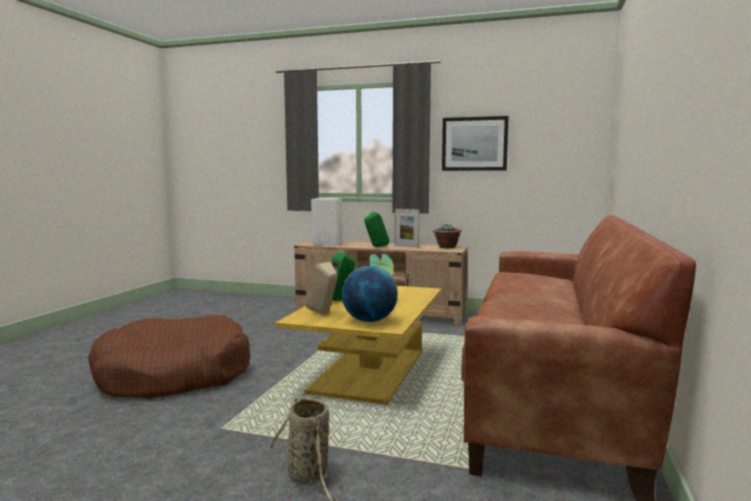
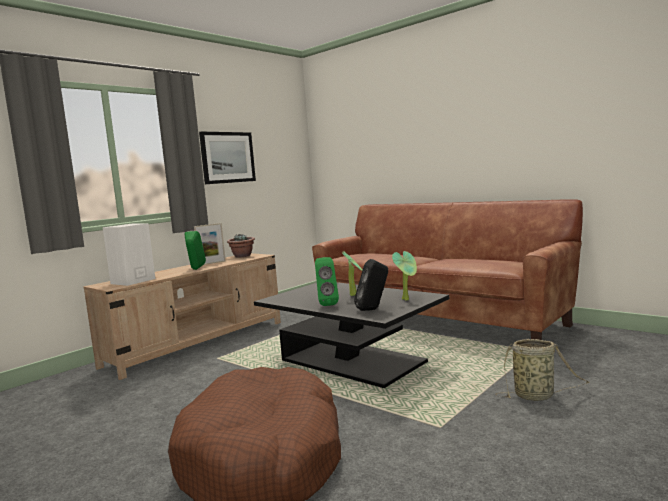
camera: 65 degrees left, 0 degrees up
yellow coffee table [276,286,441,405] -> black coffee table [254,282,449,388]
beige speaker [305,262,338,315] -> black speaker [354,259,388,311]
globe [342,266,398,322] -> potted plant [392,251,417,301]

